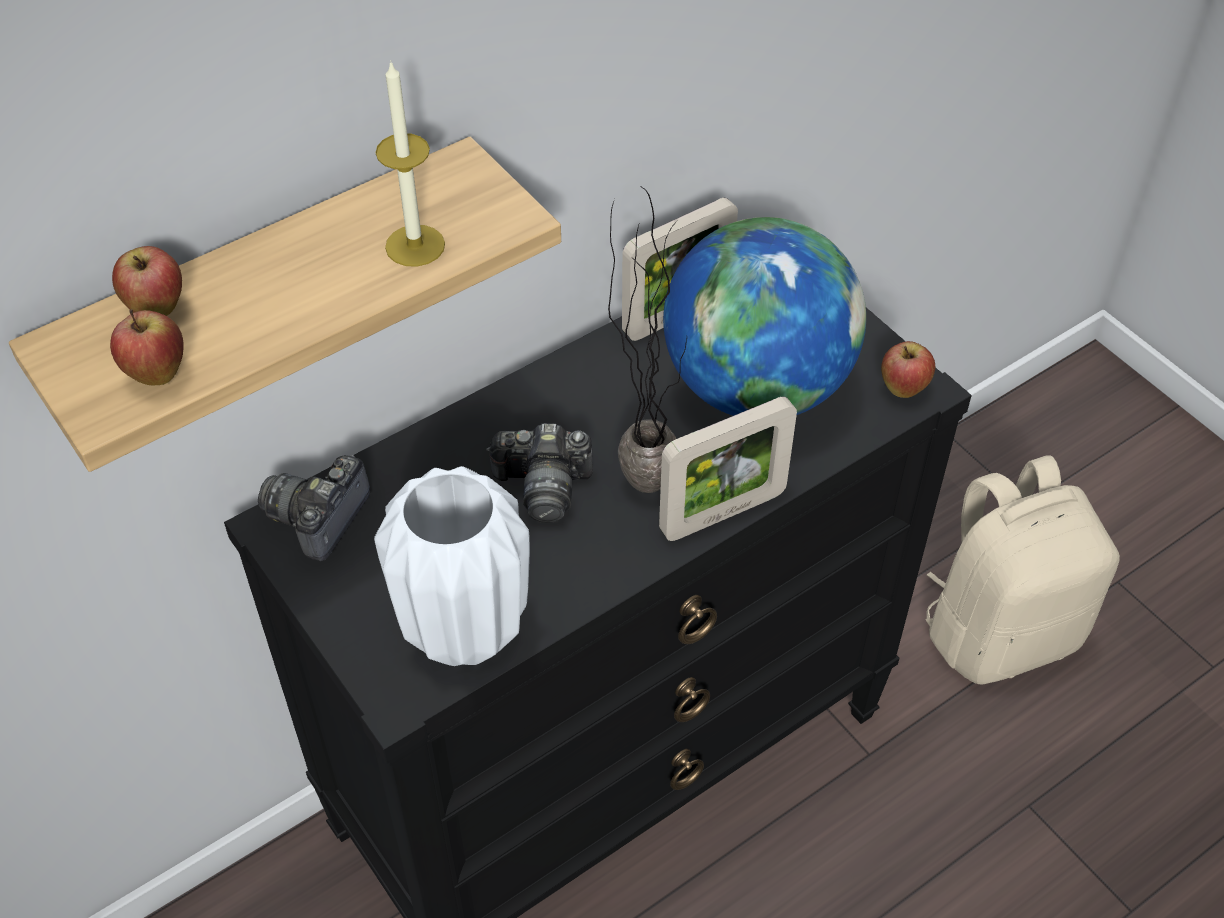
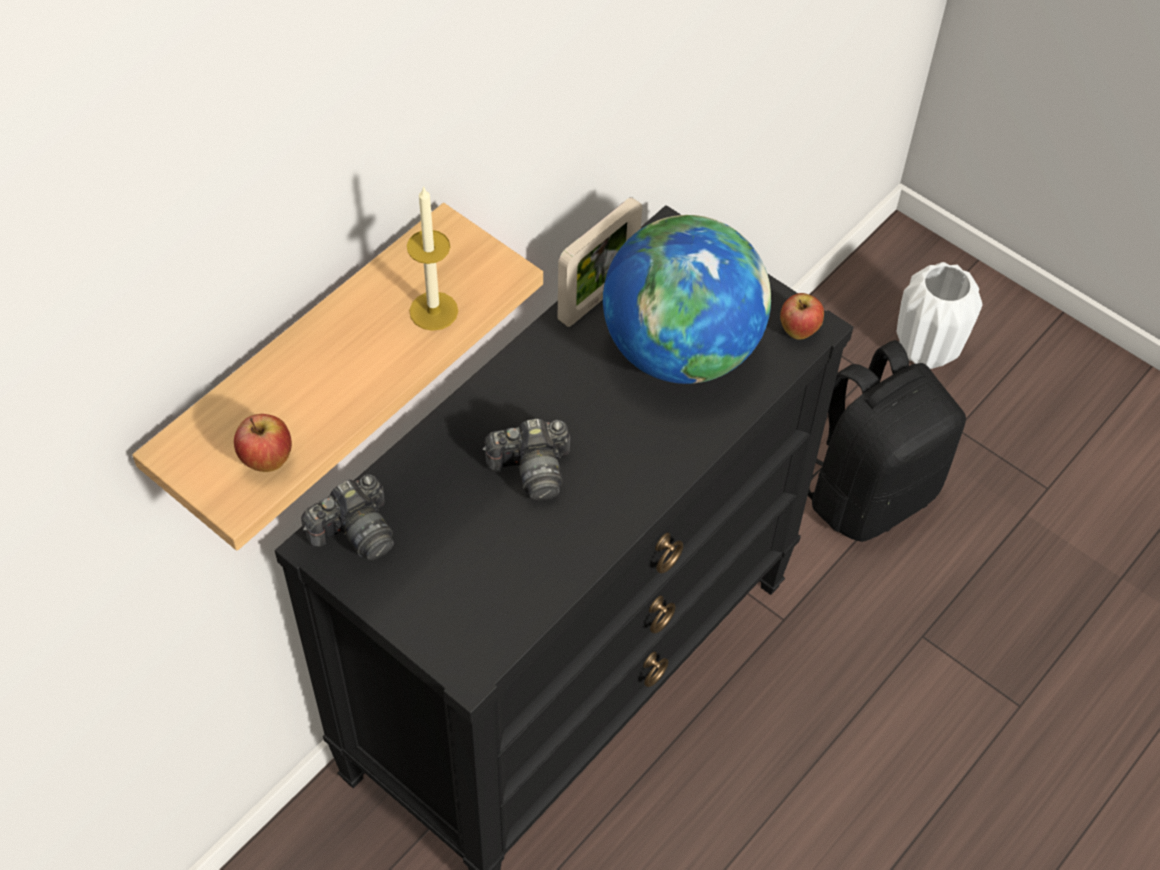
camera: 15 degrees left, 5 degrees up
apple [112,246,182,316] -> none
camera [258,455,371,561] -> camera turned 135 degrees counterclockwise [301,474,394,561]
white vase [374,466,530,666] -> white vase moved to [897,262,983,369]
potted plant [608,187,687,493] -> none
picture frame [659,397,797,541] -> none
beige backpack [925,455,1120,684] -> black backpack [808,340,966,542]

